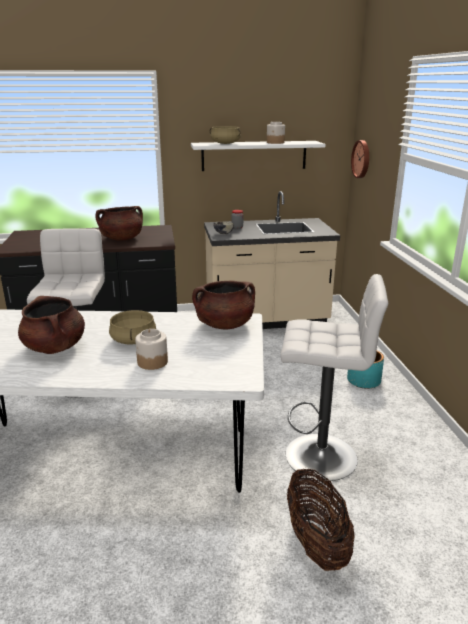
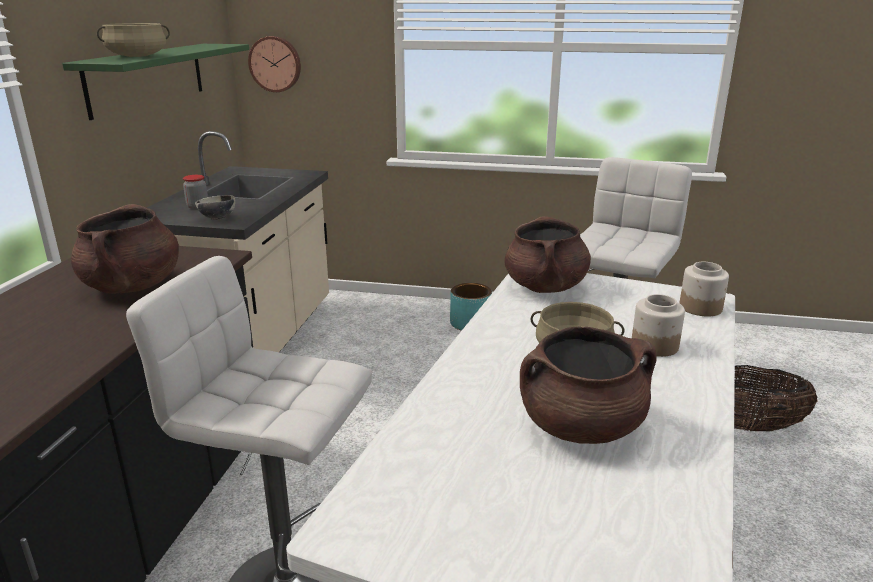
camera: 70 degrees left, 0 degrees up
white shelf [191,141,326,171] -> green shelf [62,44,249,120]
jar [267,122,285,144] -> jar moved to [680,262,729,316]

